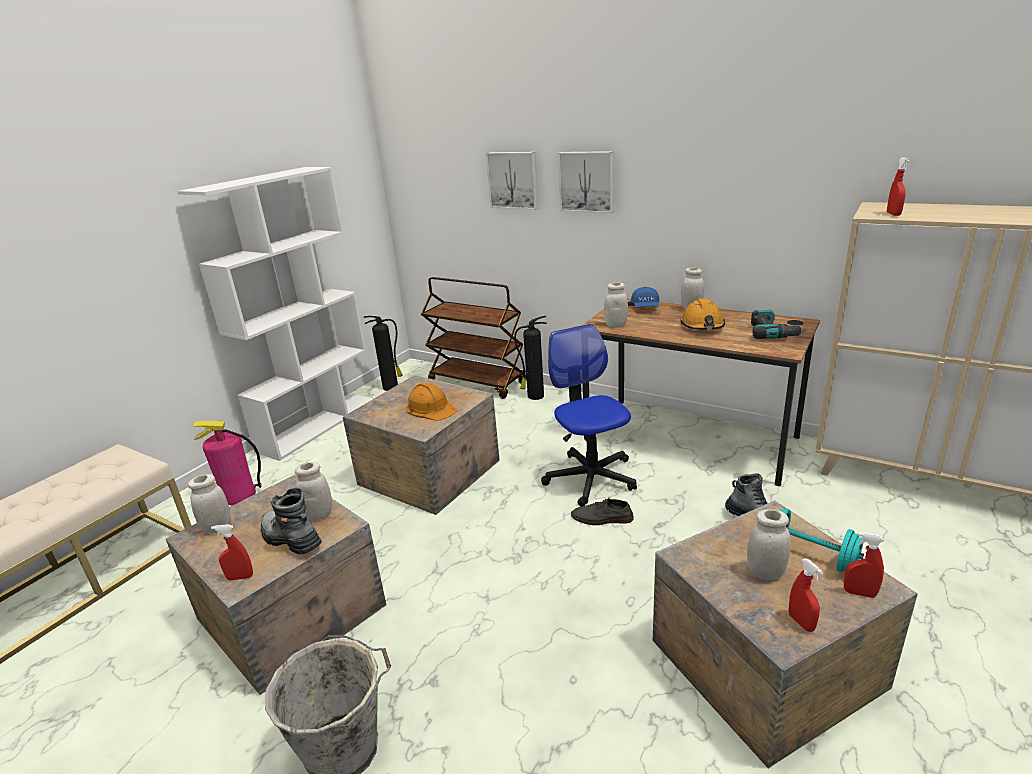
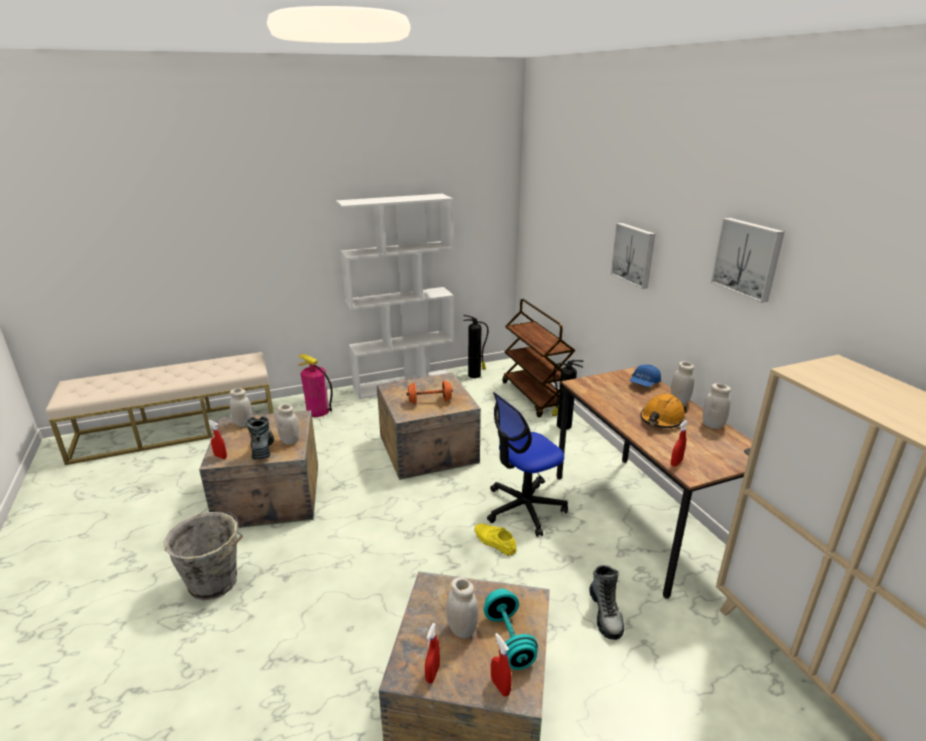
camera: 35 degrees right, 0 degrees up
orange hard hat [406,383,457,421] -> orange dumbbell [407,380,453,404]
picture [486,152,538,210] -> picture moved to [711,218,785,303]
office chair [541,324,637,507] -> office chair turned 135 degrees counterclockwise [487,392,568,537]
grey shoe [571,497,634,525] -> yellow shoe [475,523,517,556]
white jar [604,283,628,328] -> white jar moved to [702,383,731,429]
power drill [751,310,806,339] -> none
red spray bottle [887,157,910,216] -> red spray bottle moved to [671,420,688,467]

